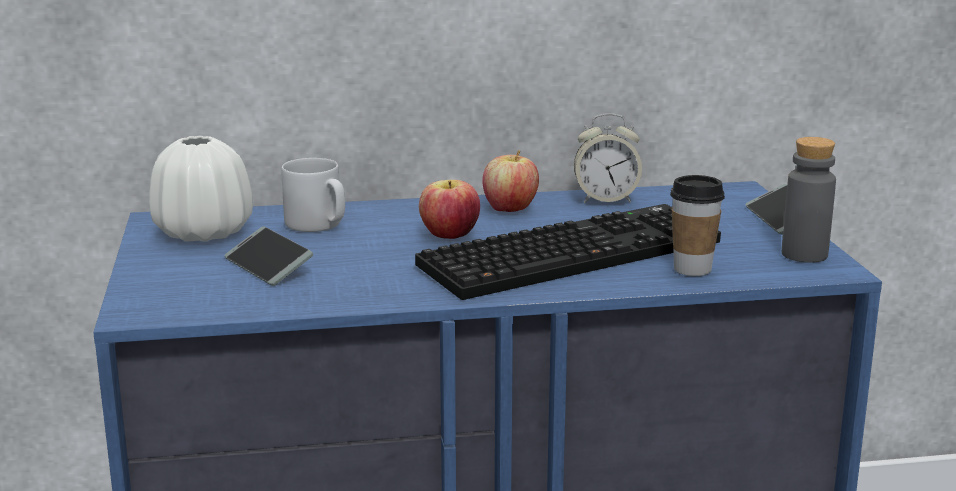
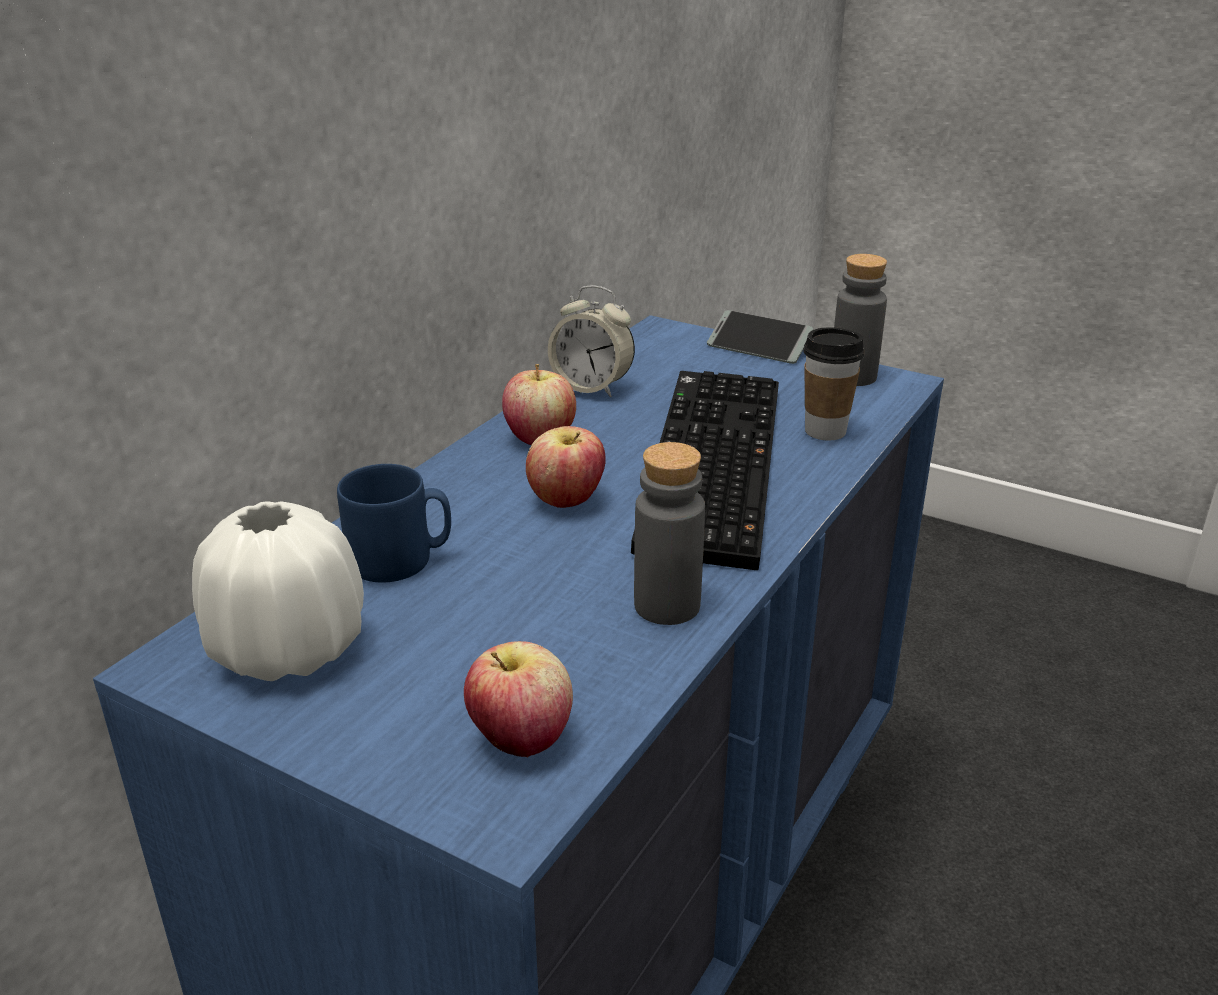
camera: 50 degrees left, 10 degrees up
phone [224,227,313,286] -> none
grey mug [281,158,345,232] -> blue mug [337,464,451,583]
alarm clock [574,113,642,203] -> alarm clock turned 75 degrees clockwise [548,285,635,397]
none -> apple [464,641,573,758]
none -> grey bottle [634,442,705,625]

